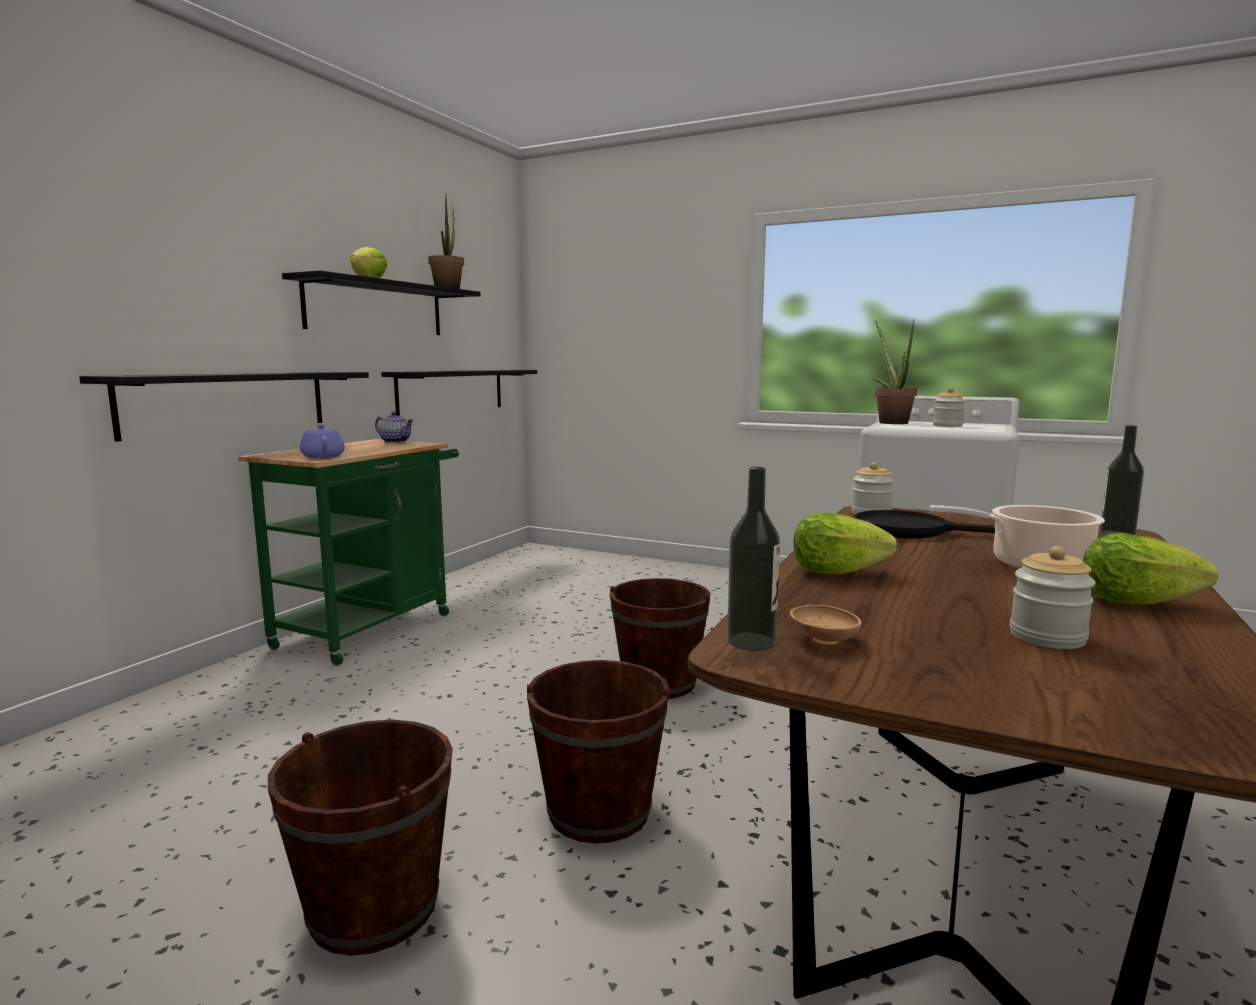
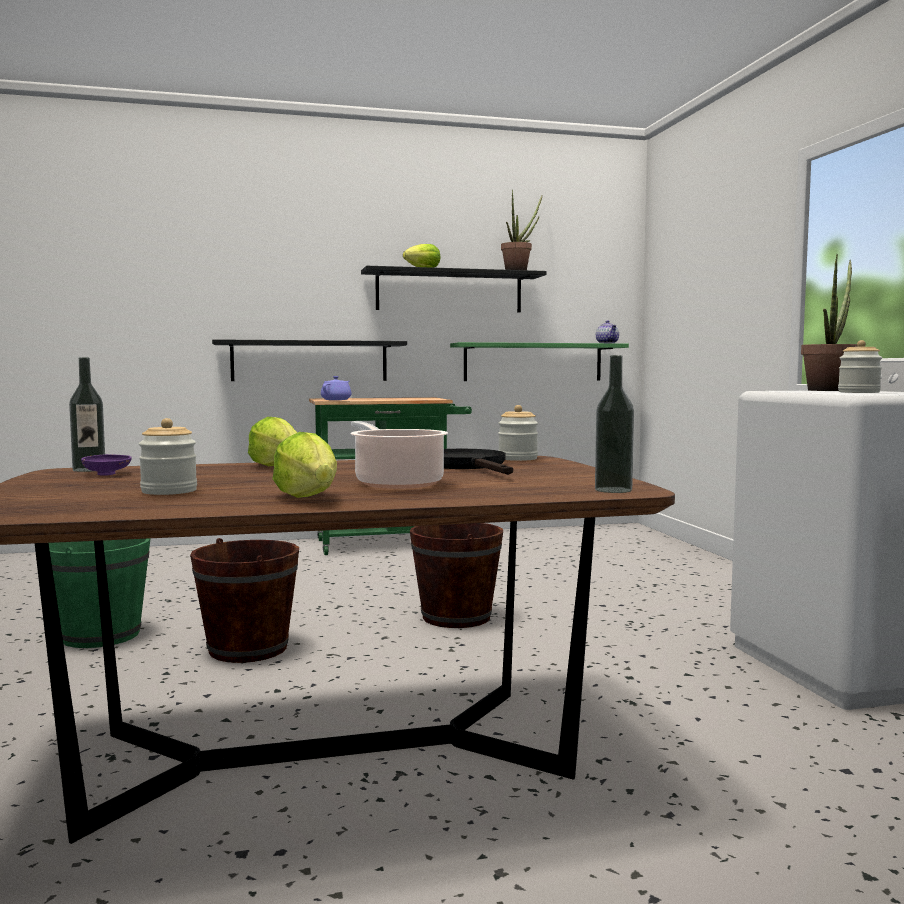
camera: 50 degrees right, 5 degrees down
brown bucket [268,720,453,956] -> green bucket [49,538,151,648]
teapot [375,412,414,443] -> teapot moved to [596,320,619,343]
black shelf [381,370,537,416] -> green shelf [450,342,629,381]
brown bowl [790,605,861,645] -> purple bowl [81,454,132,476]

